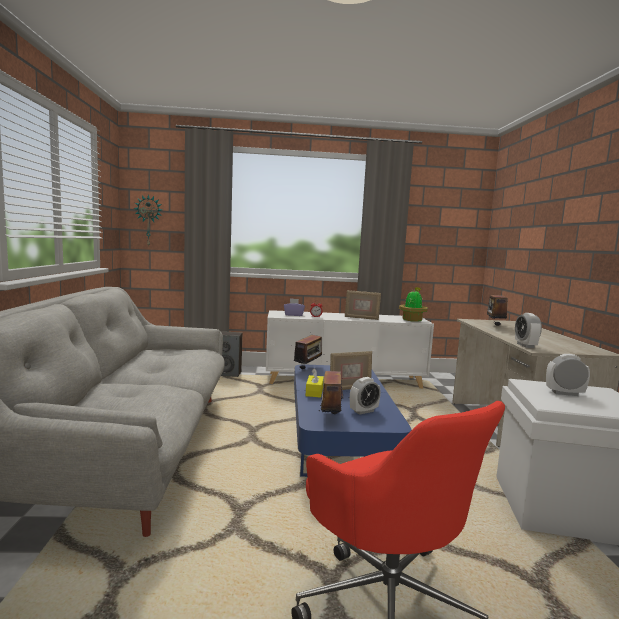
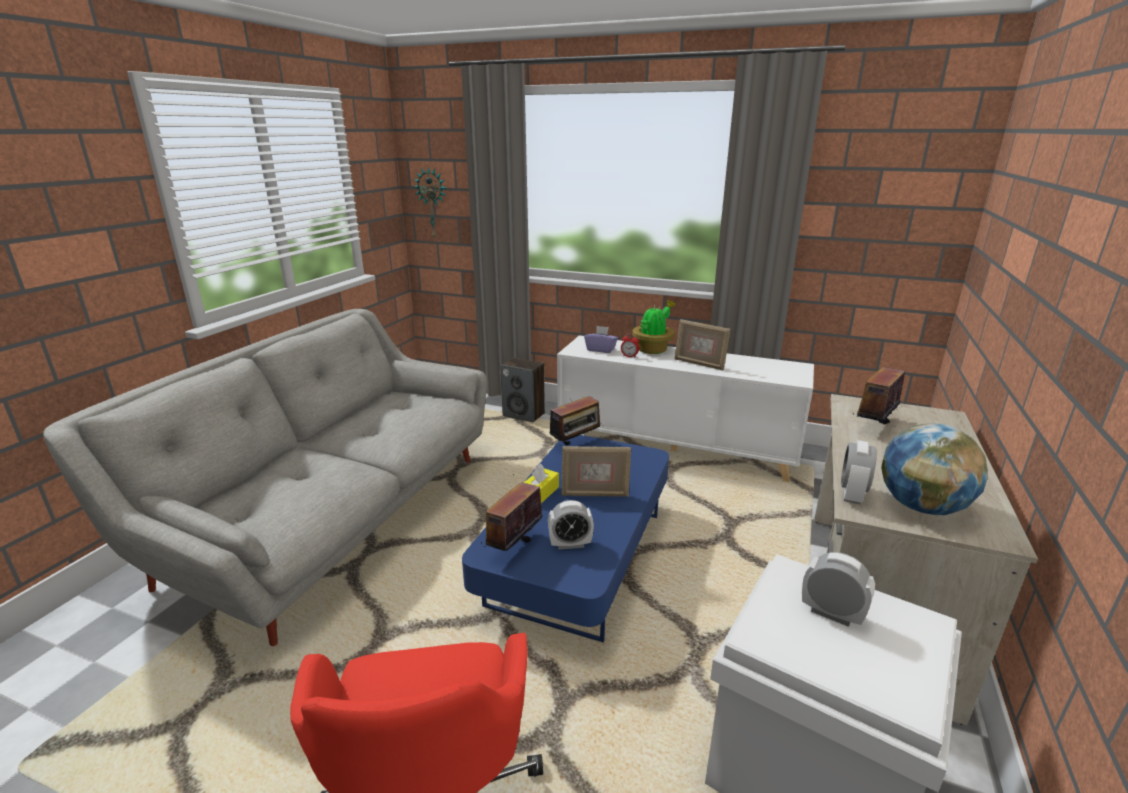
camera: 25 degrees right, 15 degrees up
potted plant [399,287,428,322] -> potted plant moved to [632,300,675,354]
none -> globe [881,423,988,515]

